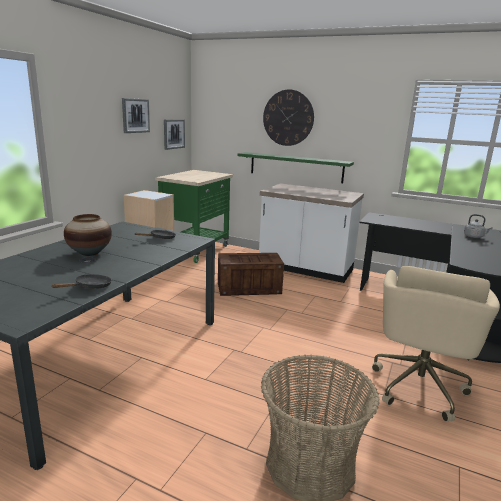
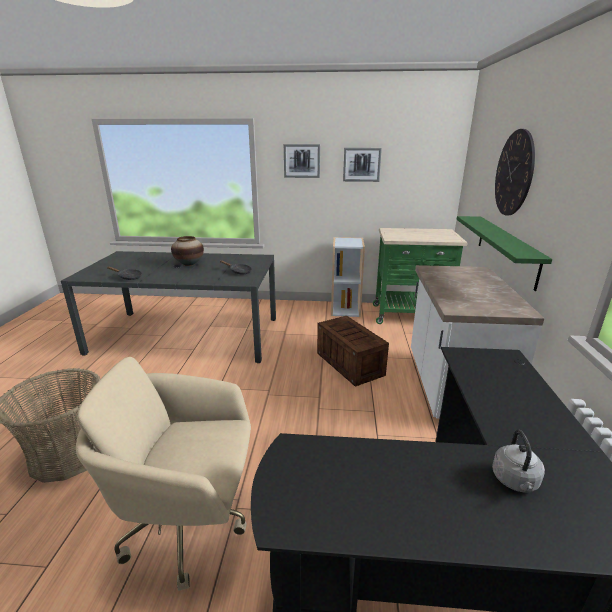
camera: 70 degrees right, 5 degrees up
picture [164,119,185,150] -> picture moved to [284,144,320,178]

